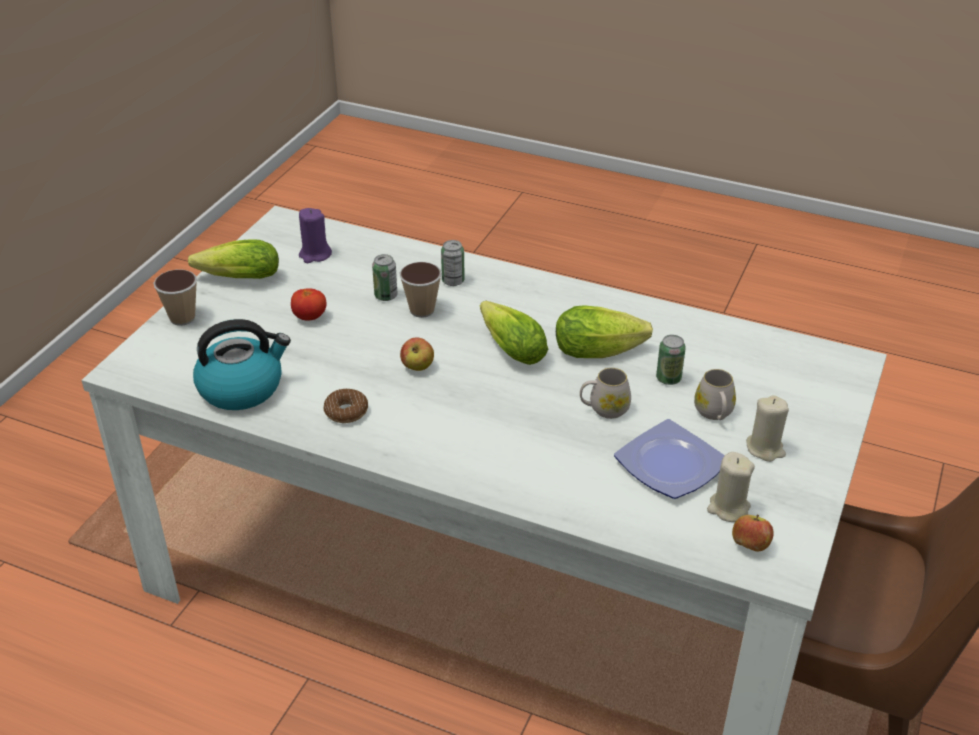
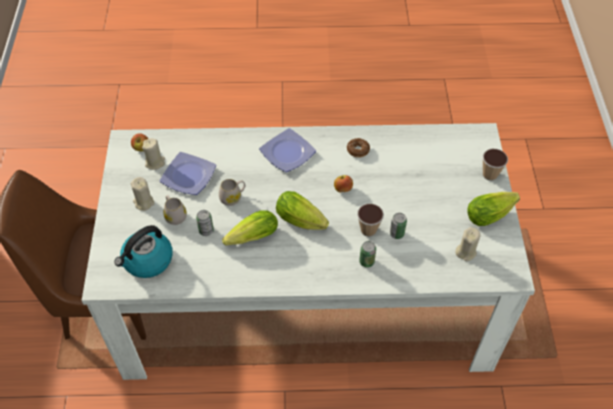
camera: 155 degrees right, 15 degrees up
kettle [193,319,291,410] -> kettle moved to [114,225,173,278]
tomato [291,288,327,321] -> none
purple candle [299,208,332,263] -> beige candle [455,227,481,261]
none -> plate [259,128,316,172]

